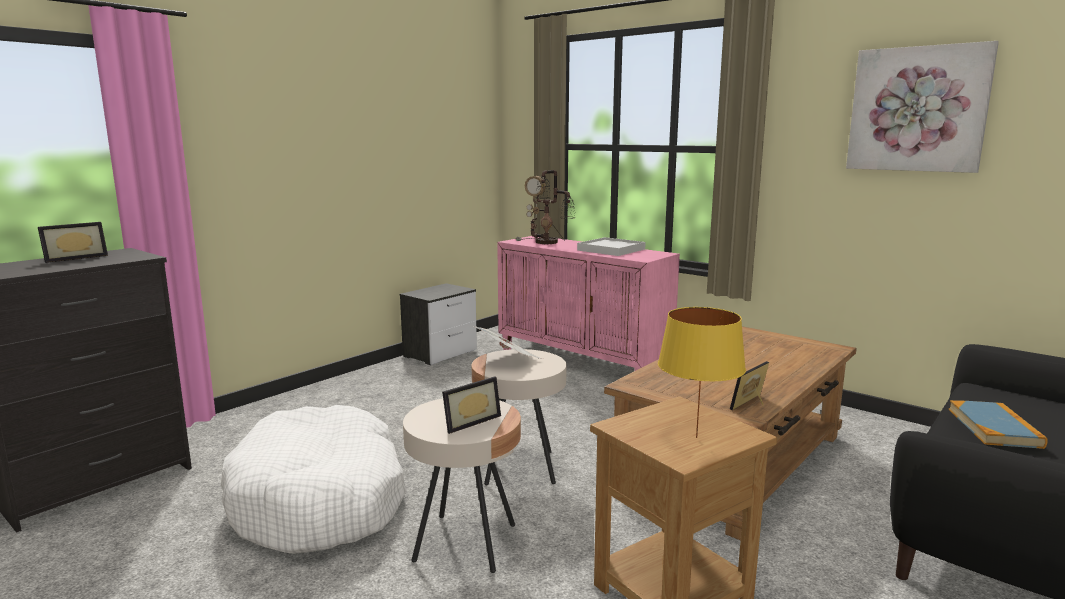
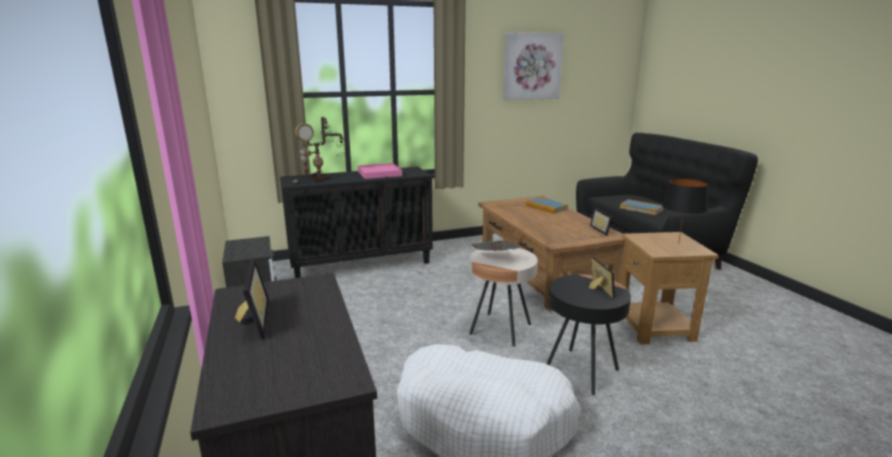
camera: 60 degrees left, 5 degrees up
beige side table [403,398,521,573] -> black side table [546,274,631,395]
pink cabinet [497,236,680,371] -> black cabinet [280,167,433,278]
white tray [577,237,646,256] -> pink tray [357,163,402,179]
yellow table lamp [658,307,746,438] -> black table lamp [662,179,708,243]
none -> book [525,197,568,214]

